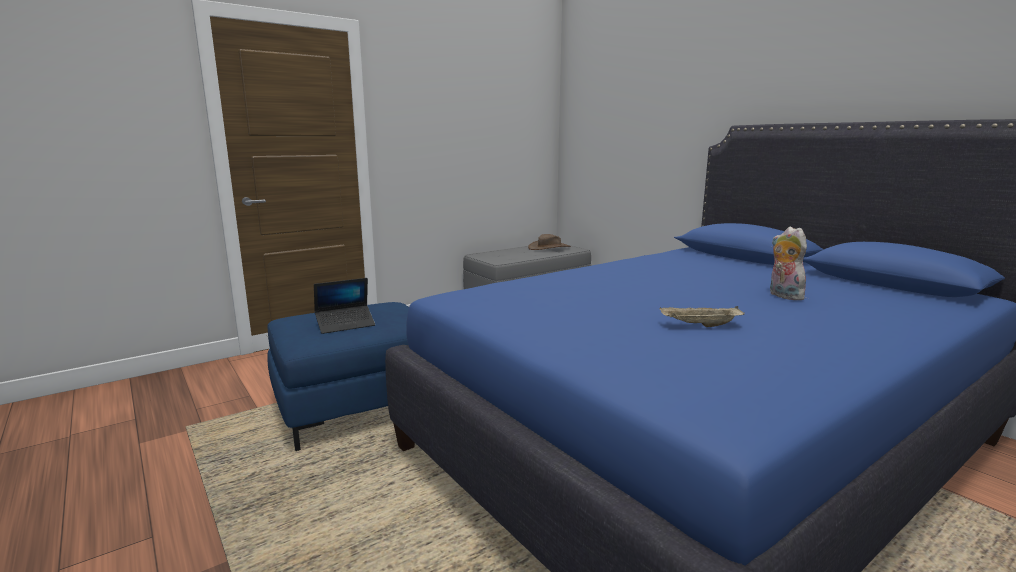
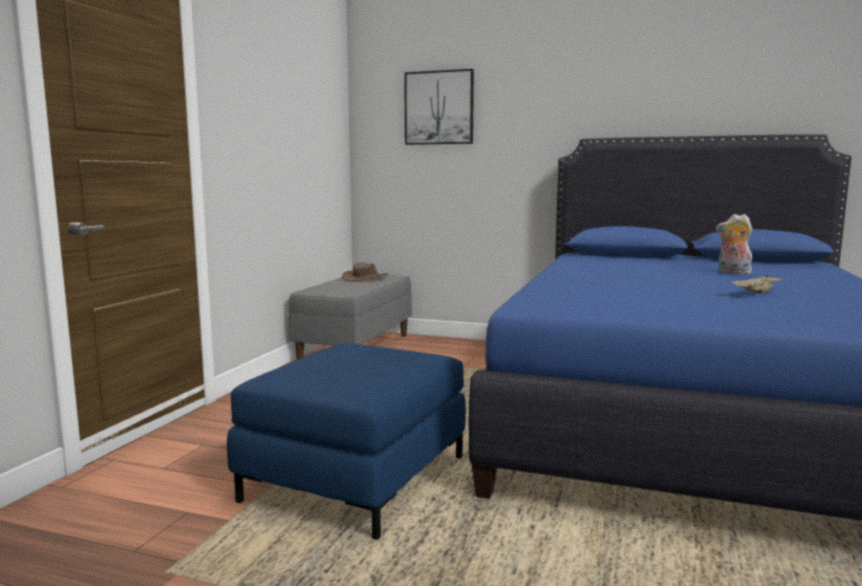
camera: 35 degrees left, 5 degrees down
laptop [314,278,375,334] -> none
none -> picture [404,69,474,145]

